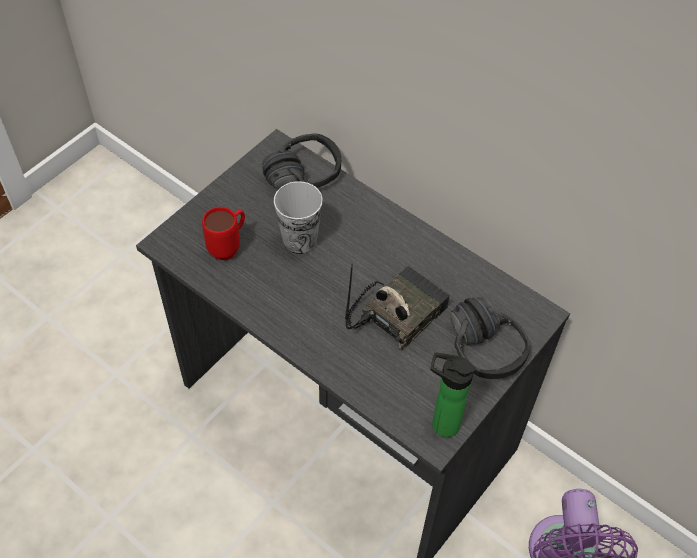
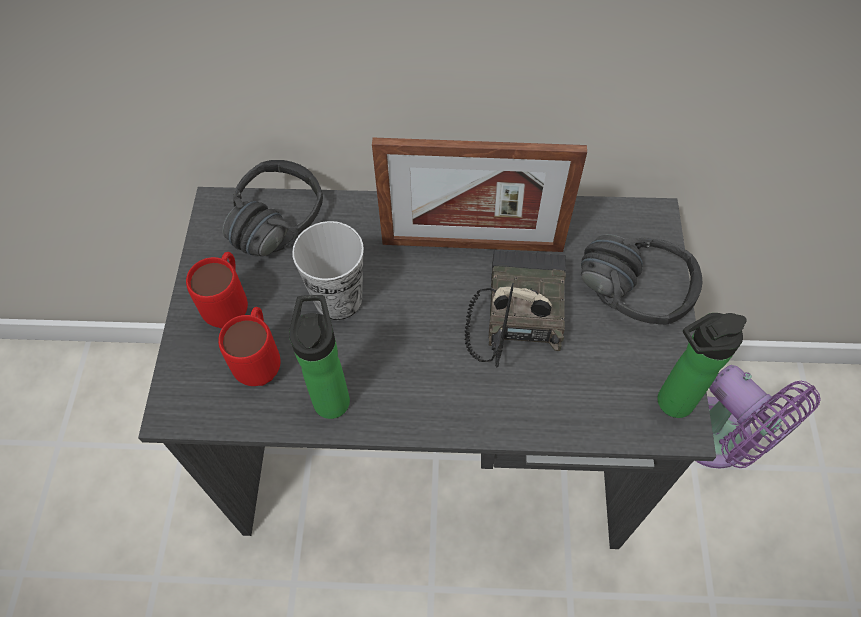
camera: 35 degrees left, 5 degrees up
none -> red mug [186,252,248,328]
none -> bottle [289,295,350,419]
none -> picture frame [372,138,587,252]

